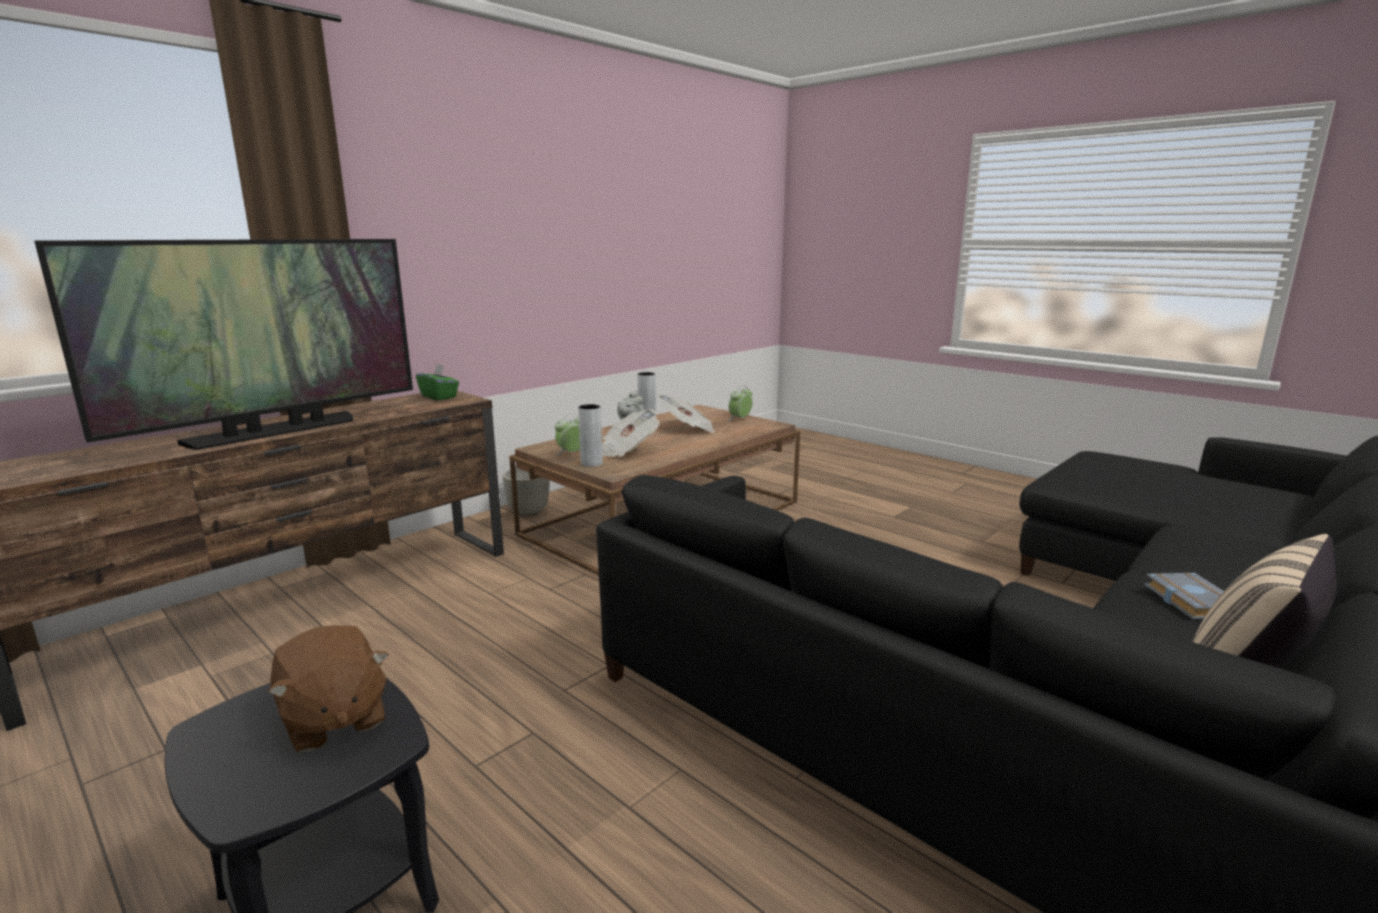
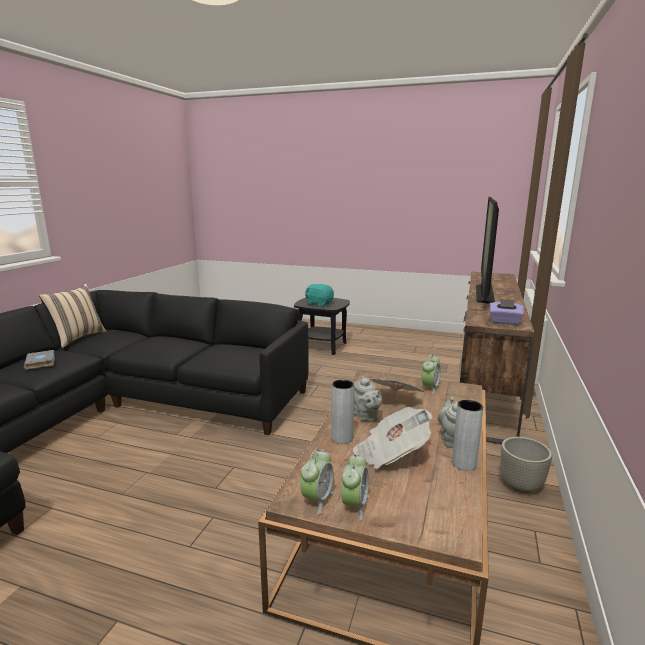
camera: 155 degrees right, 0 degrees up
brown plush toy [268,625,389,752] -> turquoise plush toy [305,284,334,307]
green tissue box [416,364,459,400] -> purple tissue box [490,299,524,325]
grey vase [578,404,603,467] -> grey vase moved to [331,380,354,444]
none -> alarm clock [300,449,334,514]
none -> grey teapot [354,376,382,422]

